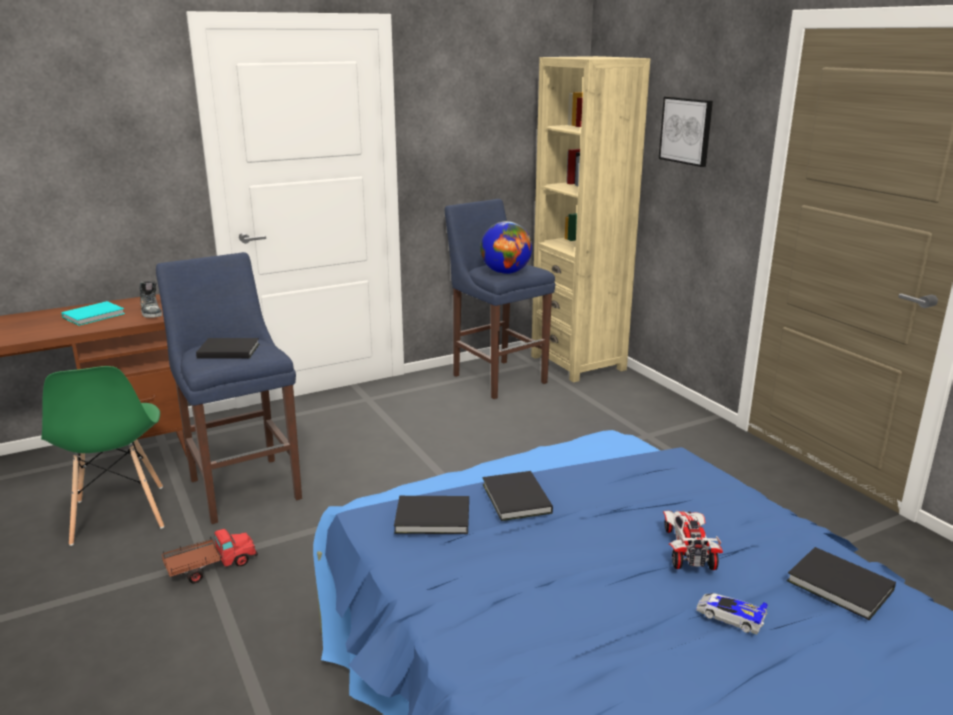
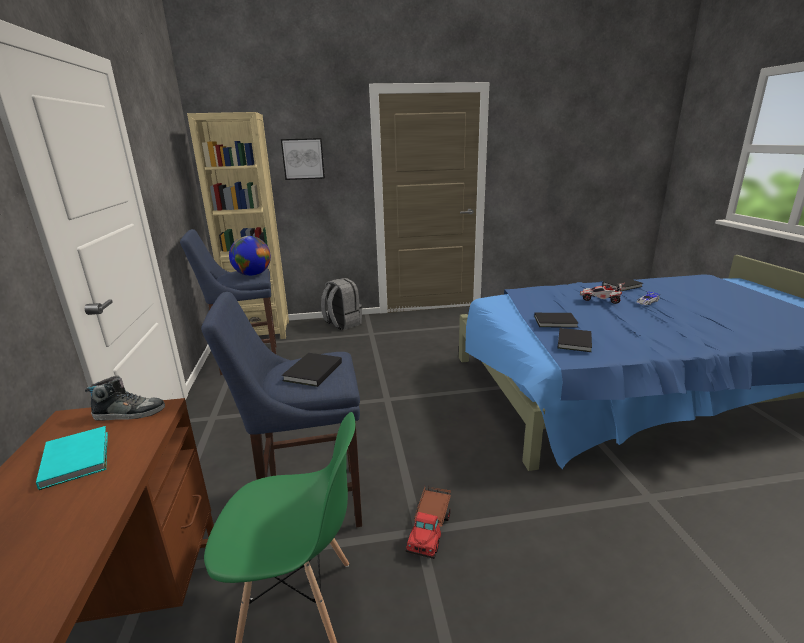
camera: 70 degrees left, 0 degrees up
toy truck [162,529,258,583] -> toy truck turned 150 degrees counterclockwise [405,486,451,559]
none -> grey backpack [321,278,362,330]

